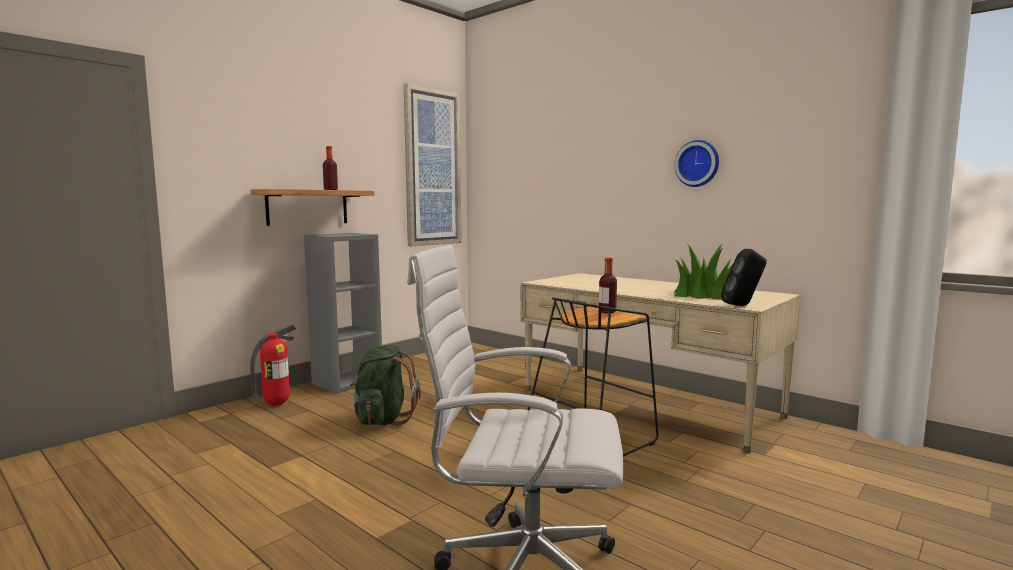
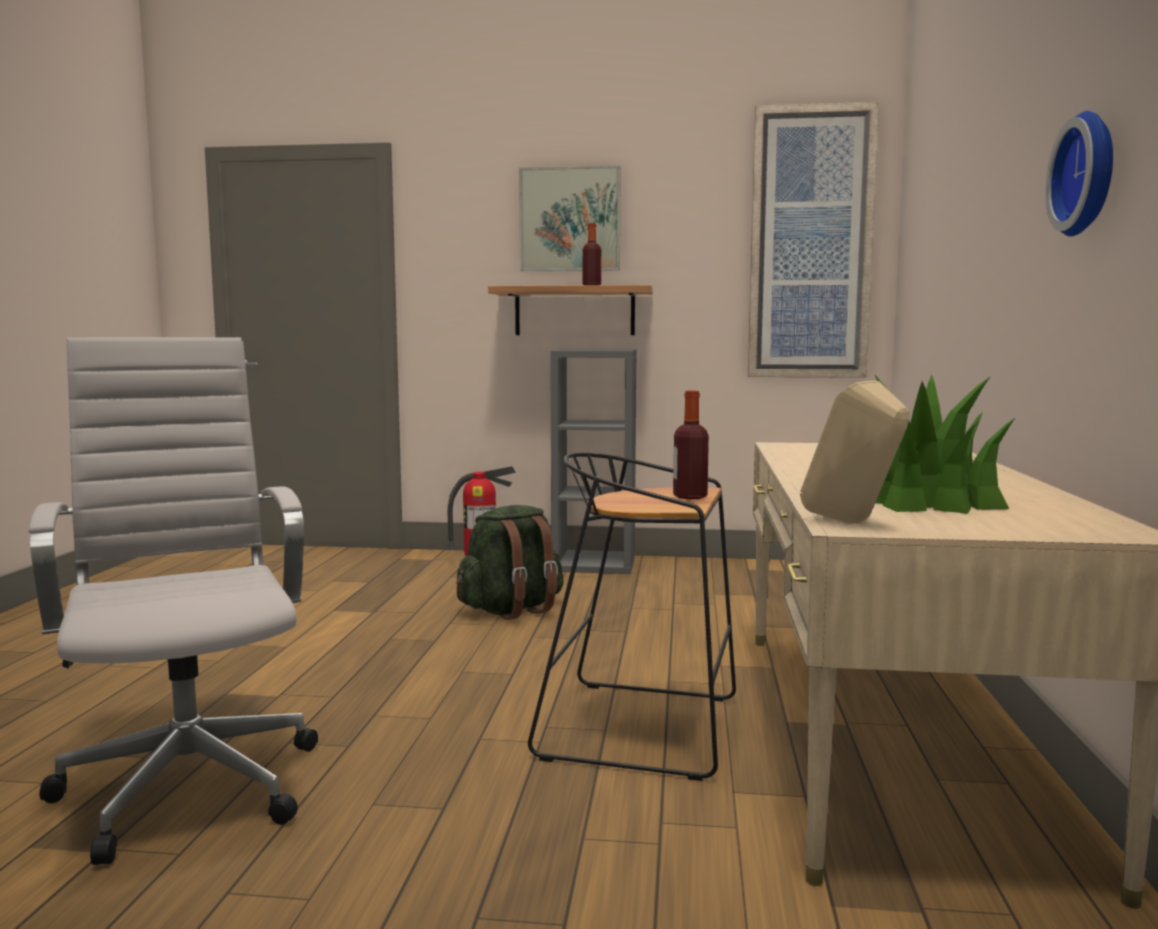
camera: 55 degrees right, 0 degrees up
black speaker [721,249,767,306] -> beige speaker [800,381,910,524]
none -> picture [519,166,621,271]

